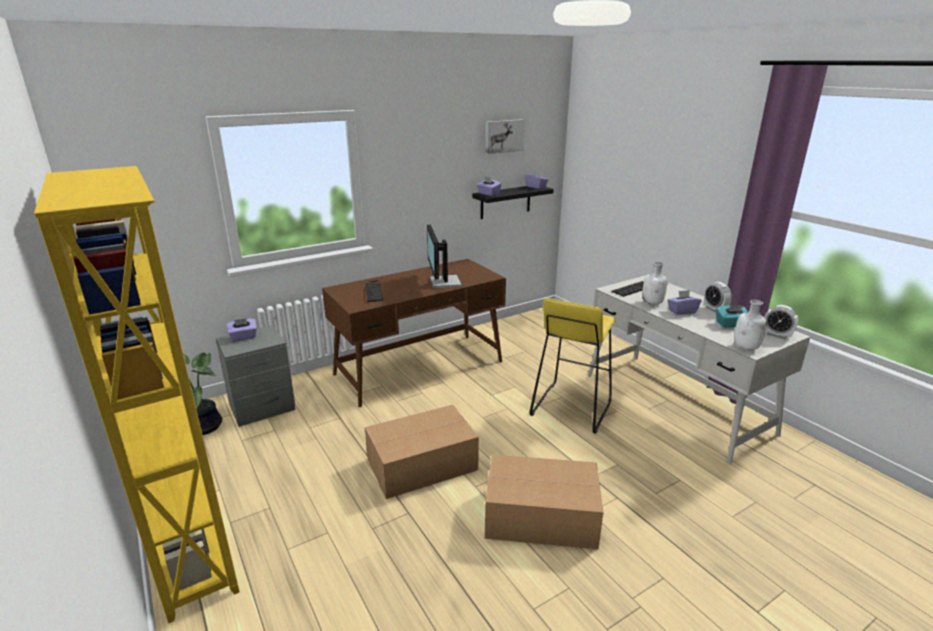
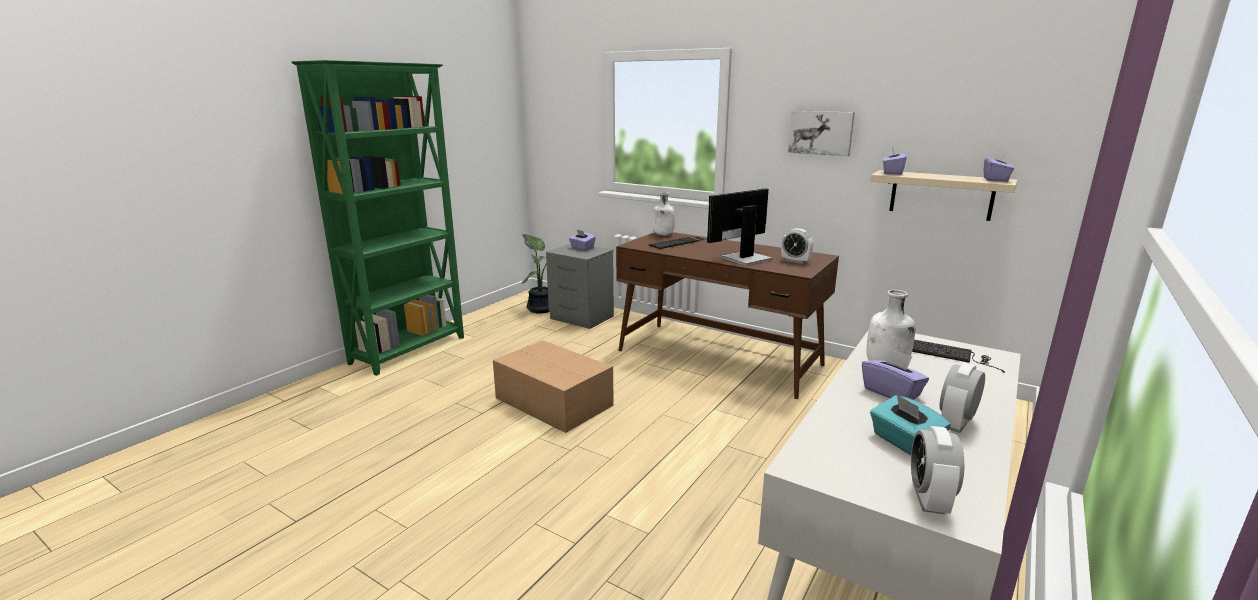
camera: 65 degrees right, 5 degrees down
yellow bookcase [34,166,240,623] -> green bookcase [291,60,464,376]
black shelf [472,186,554,219] -> beige shelf [870,170,1017,221]
picture [485,119,525,154] -> picture moved to [788,111,855,156]
cardboard box [485,454,603,549] -> none
yellow stool [529,298,616,433] -> none
white bottle [734,300,767,350] -> white bottle moved to [652,192,675,236]
none -> alarm clock [781,228,813,264]

